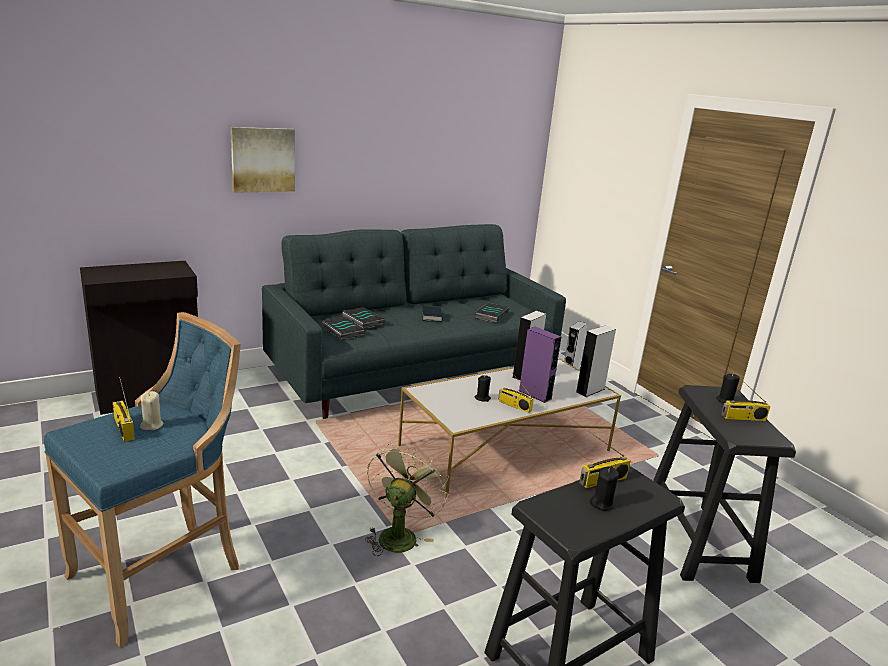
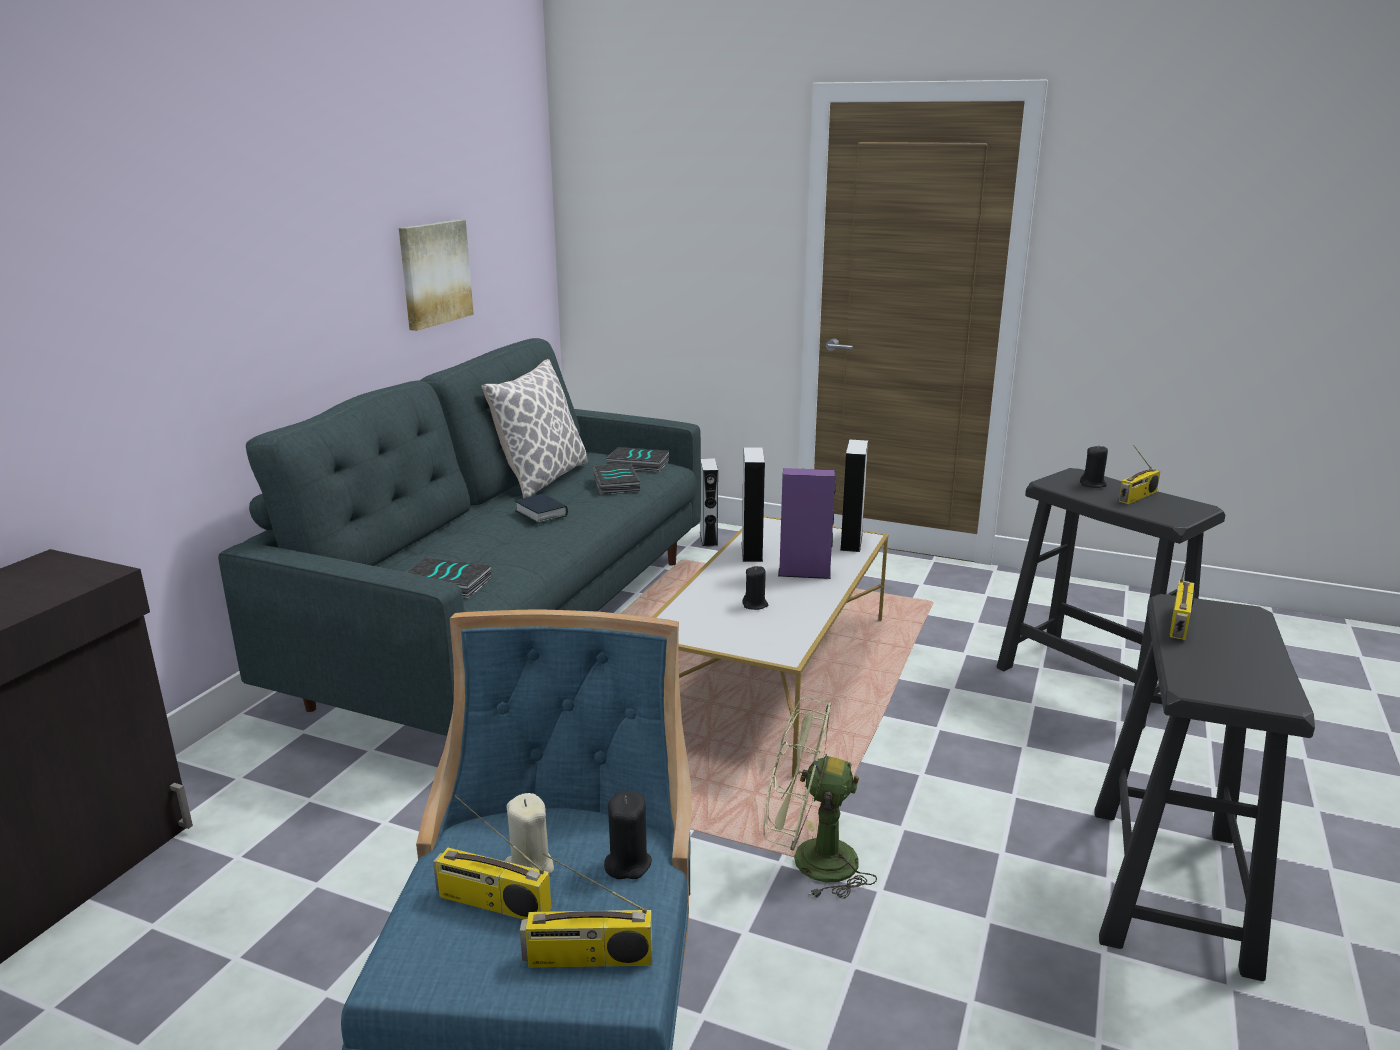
camera: 35 degrees left, 0 degrees up
picture [231,127,295,193] -> picture moved to [399,220,474,331]
book [343,307,384,329] -> book moved to [606,447,669,472]
green fan [365,443,449,556] -> green fan turned 60 degrees counterclockwise [764,697,877,899]
radio [498,370,534,413] -> radio moved to [520,853,652,968]
black candle [590,467,619,511] -> black candle moved to [604,791,652,879]
none -> pillow [481,359,587,498]

